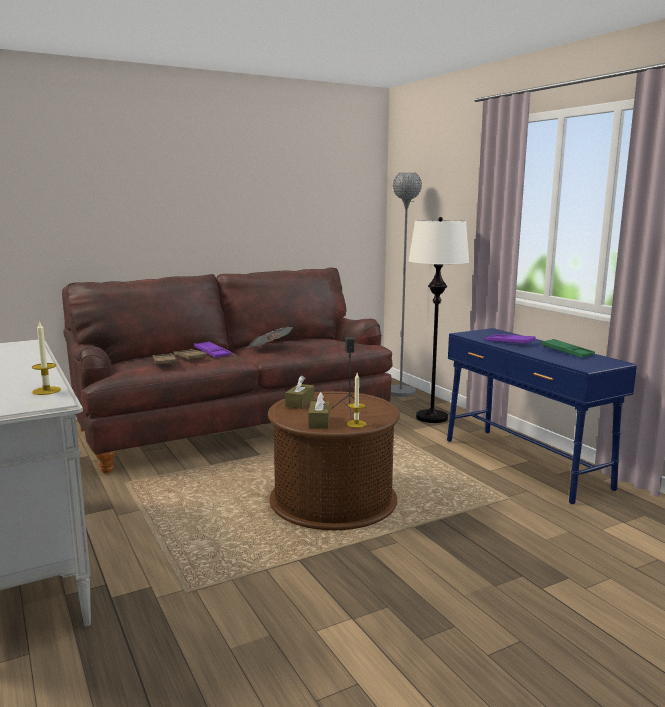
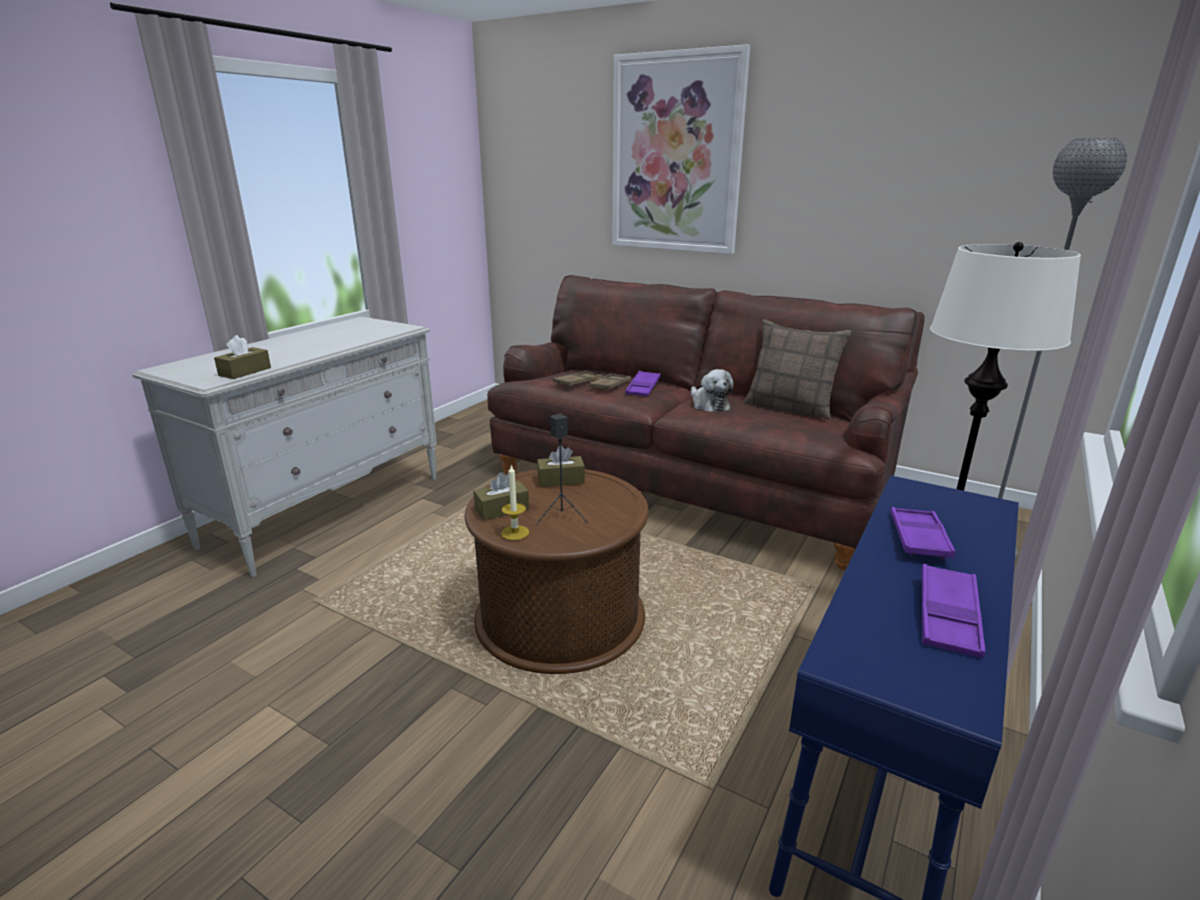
camera: 60 degrees right, 10 degrees up
candle [32,321,61,395] -> brown tissue box [214,335,271,379]
newspaper [247,326,293,347] -> plush toy [691,369,734,412]
green tray [541,339,595,358] -> purple tray [921,564,985,658]
none -> picture [612,44,750,254]
none -> pillow [744,319,851,420]

